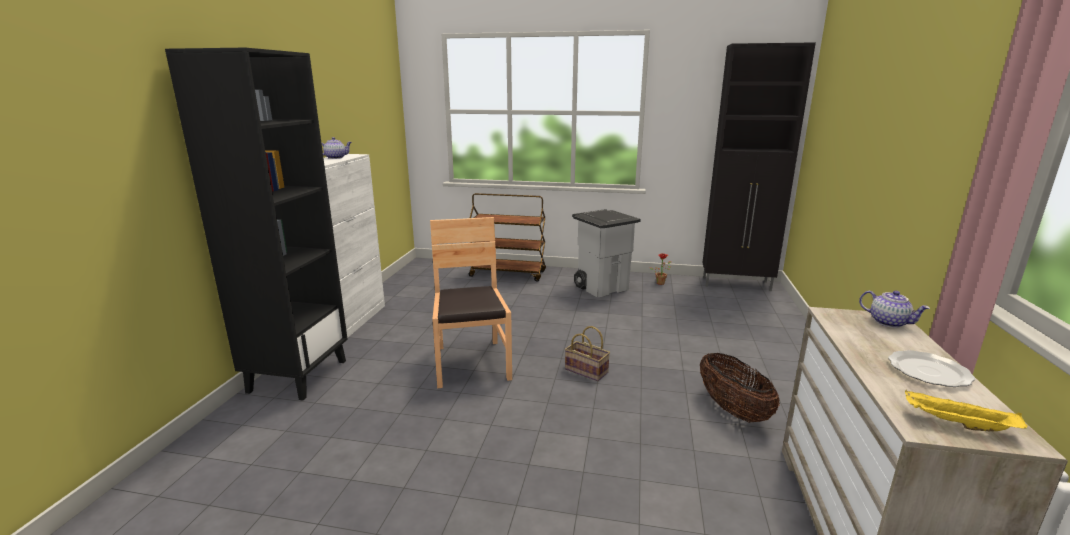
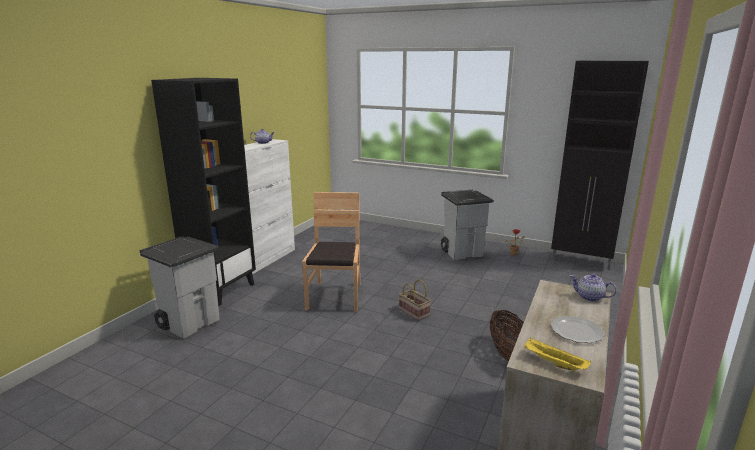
camera: 15 degrees right, 0 degrees up
brown cart [469,193,546,282] -> none
teapot [859,291,930,328] -> teapot turned 150 degrees clockwise [570,274,617,302]
none -> grey trash can [139,236,220,338]

